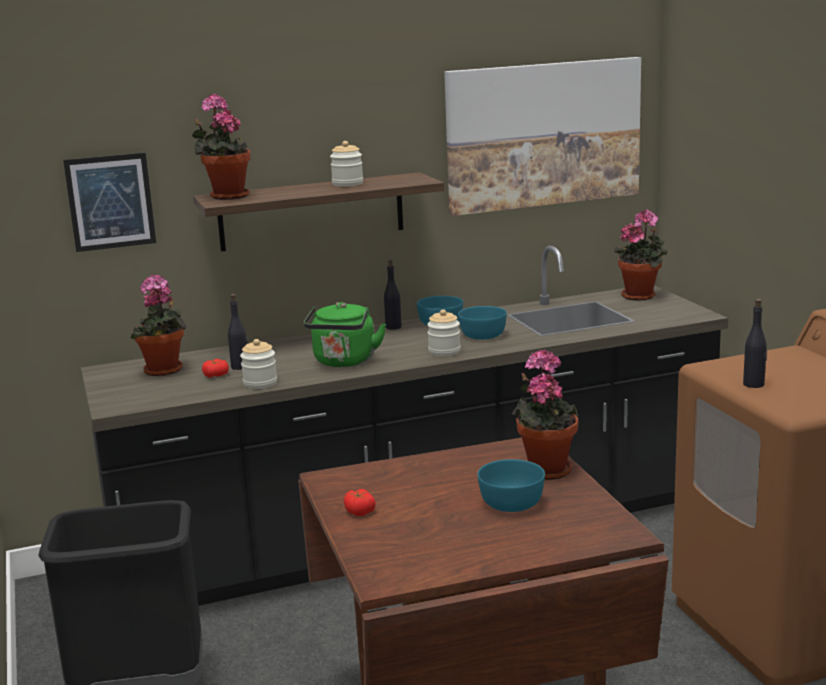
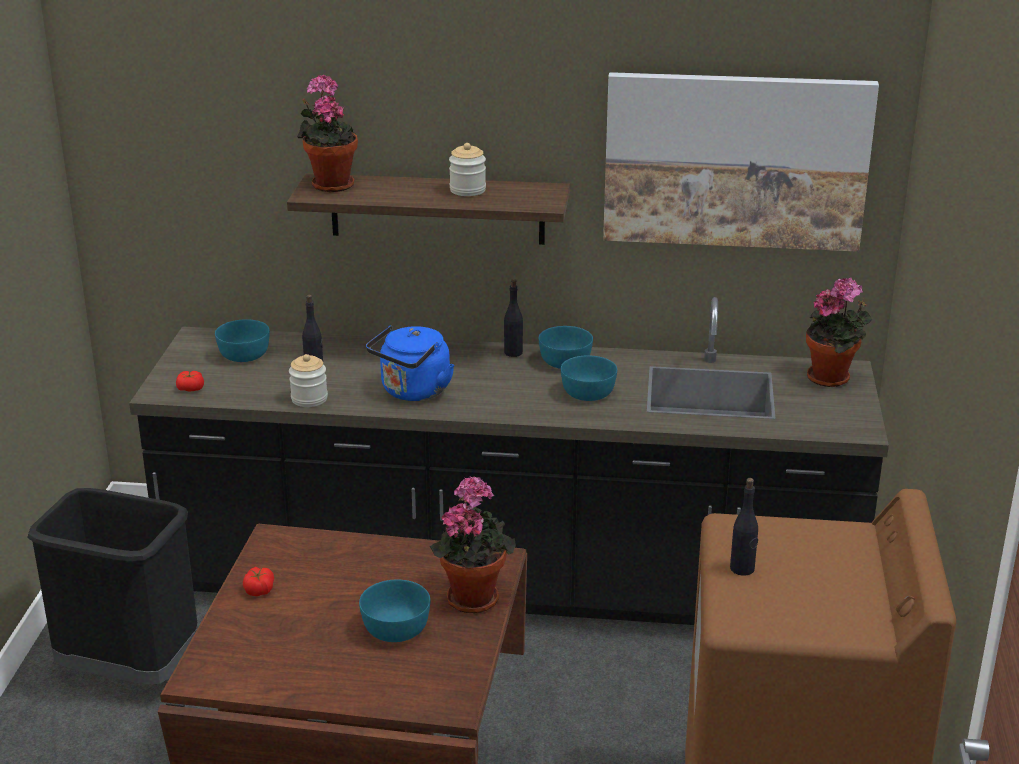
camera: 25 degrees right, 10 degrees up
picture [63,153,156,252] -> none
potted plant [130,274,187,376] -> turquoise bowl [215,319,270,362]
tomato [202,359,229,377] -> tomato moved to [176,371,204,391]
green kettle [304,302,386,367] -> blue kettle [366,325,454,401]
jar [427,309,461,356] -> none

